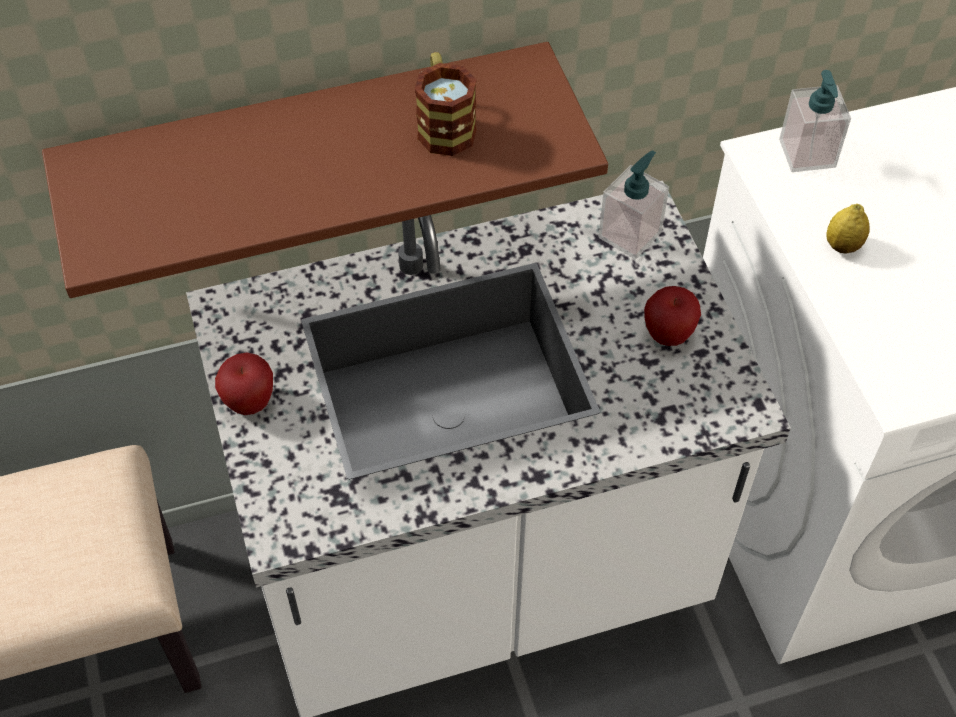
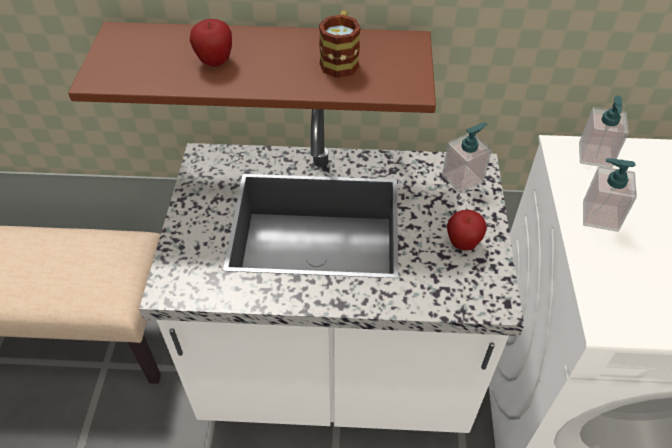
camera: 20 degrees right, 5 degrees down
apple [215,352,273,415] -> apple moved to [190,19,232,67]
lemon [827,204,869,253] -> soap dispenser [583,158,637,232]

